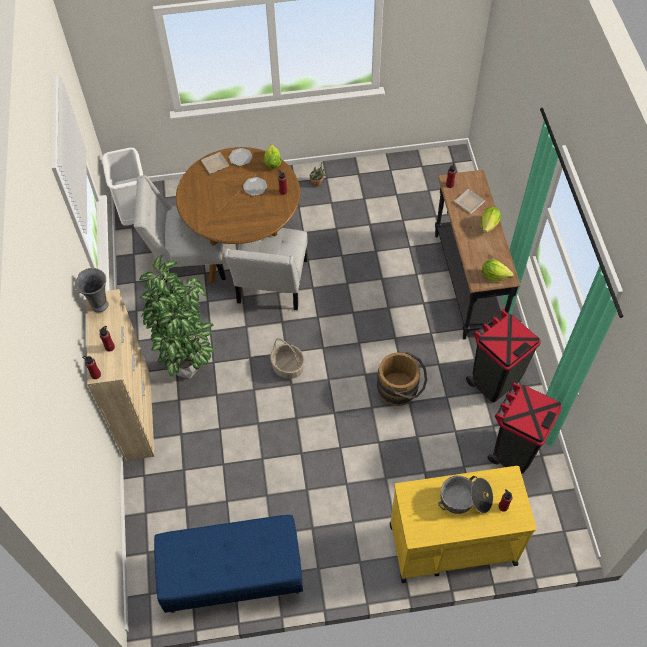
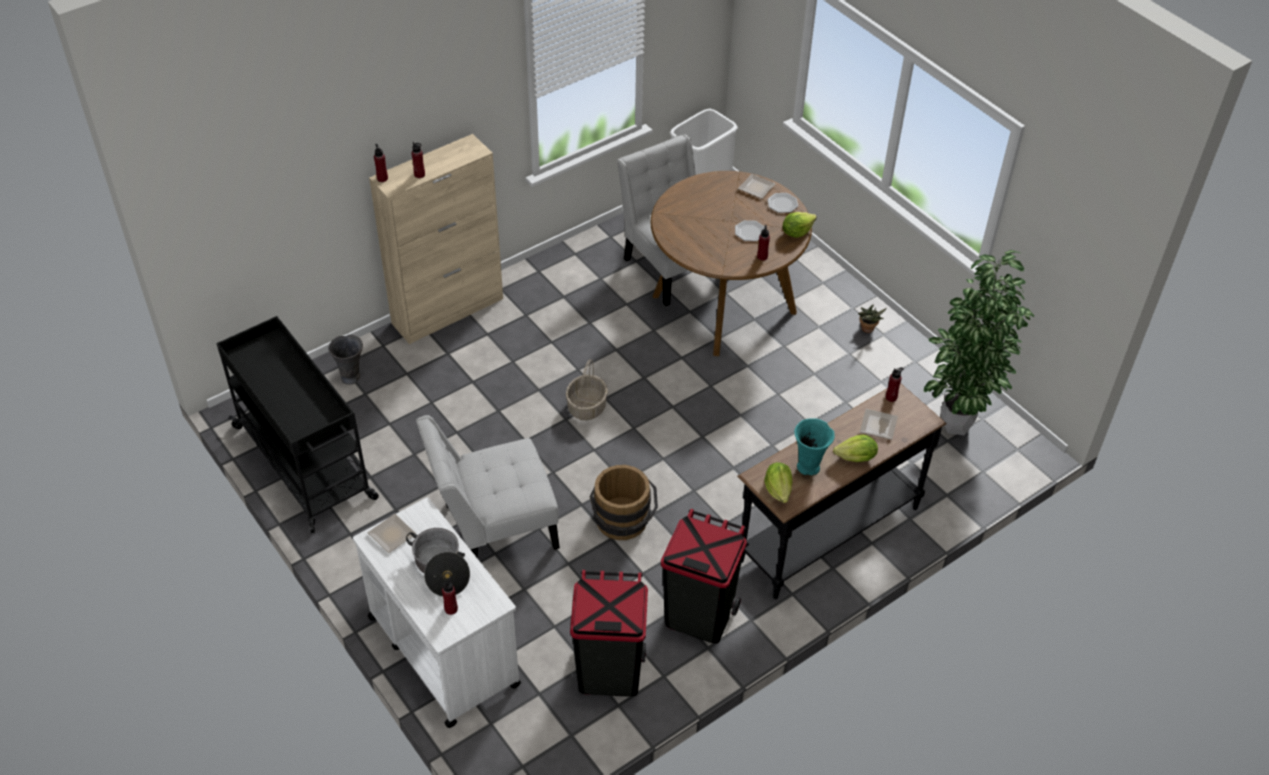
camera: 60 degrees right, 10 degrees down
grey vase [75,268,109,312] -> grey vase moved to [328,335,363,385]
potted plant [139,255,215,379] -> potted plant moved to [924,250,1034,435]
blue bench [154,515,303,613] -> black cart [217,316,379,533]
white chair [224,228,307,310] -> white chair moved to [416,415,560,557]
yellow cart [390,466,537,583] -> white cart [353,497,521,728]
none -> plate [367,514,416,553]
none -> turquoise vase [794,418,835,476]

